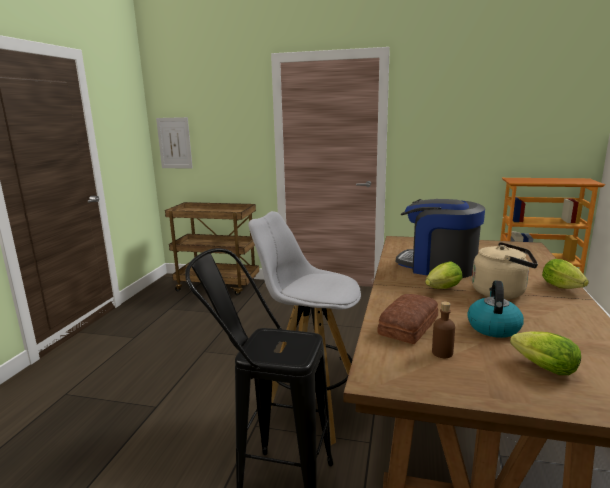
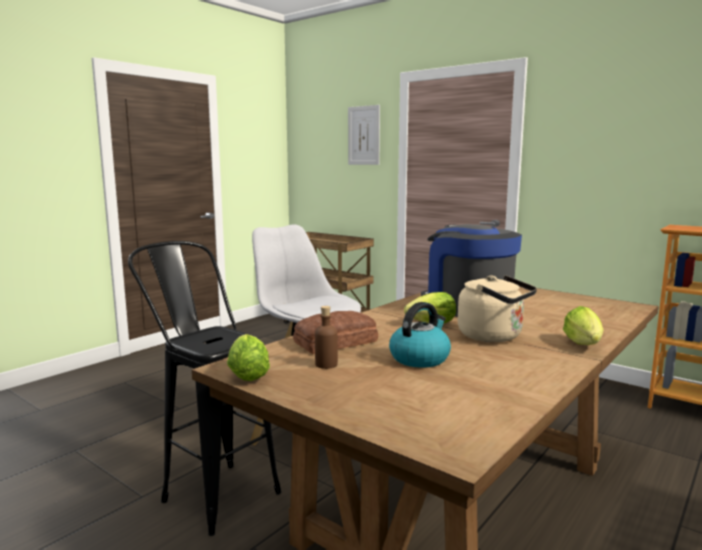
camera: 25 degrees right, 5 degrees down
picture [156,117,193,168] -> picture moved to [348,105,380,165]
lettuce [510,331,581,375] -> lettuce moved to [227,334,270,381]

